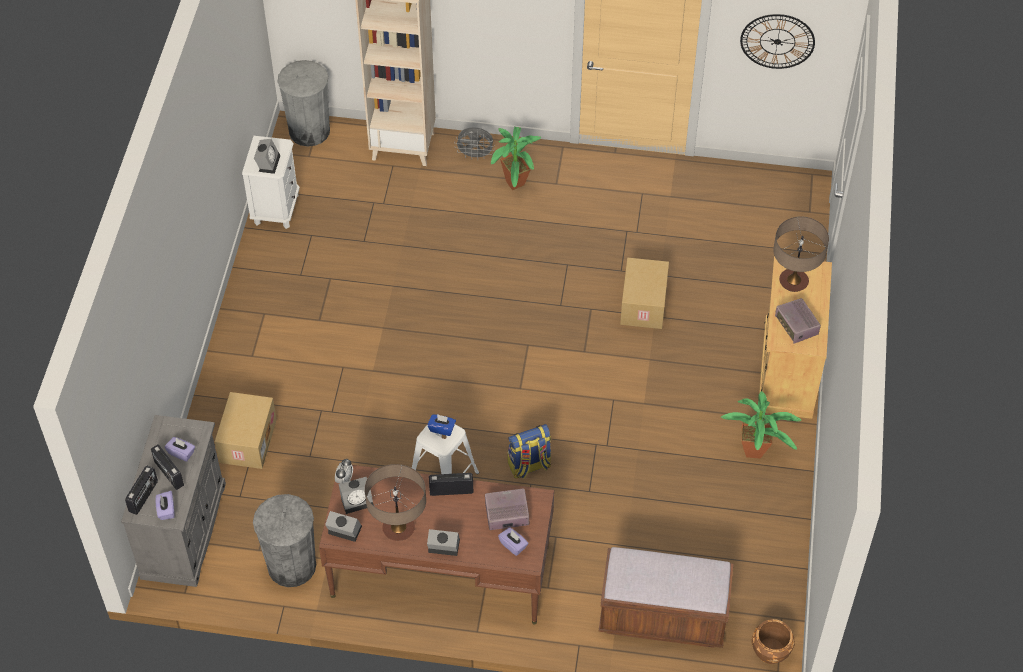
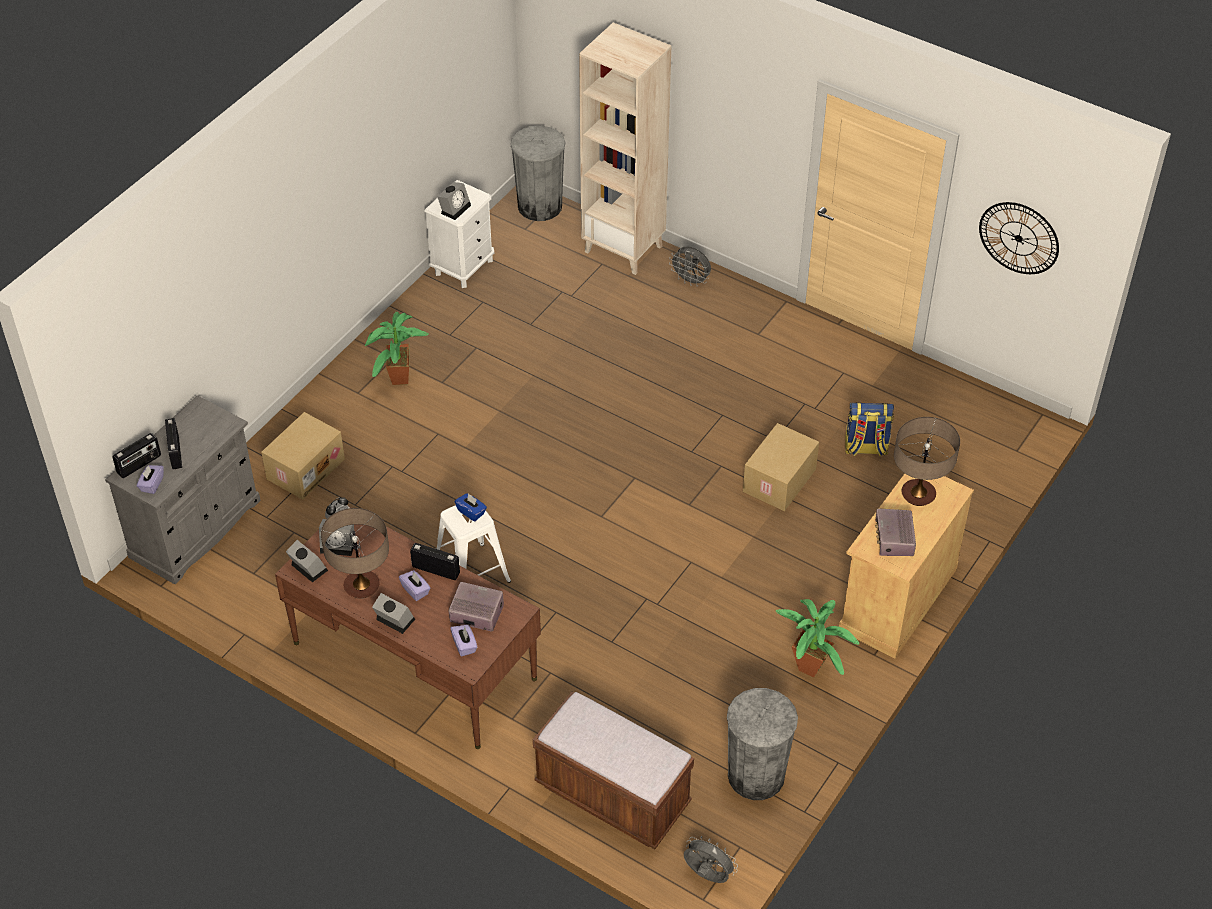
camera: 25 degrees right, 5 degrees down
purple tissue box [165,437,195,462] -> purple tissue box moved to [399,570,431,601]
grey trash can [253,494,316,587] -> grey trash can moved to [727,688,798,800]
potted plant [491,127,541,190] -> potted plant moved to [365,312,428,385]
backpack [507,424,551,479] -> backpack moved to [845,402,894,457]
brown planter [751,619,795,664] -> grey fan [684,836,738,883]

